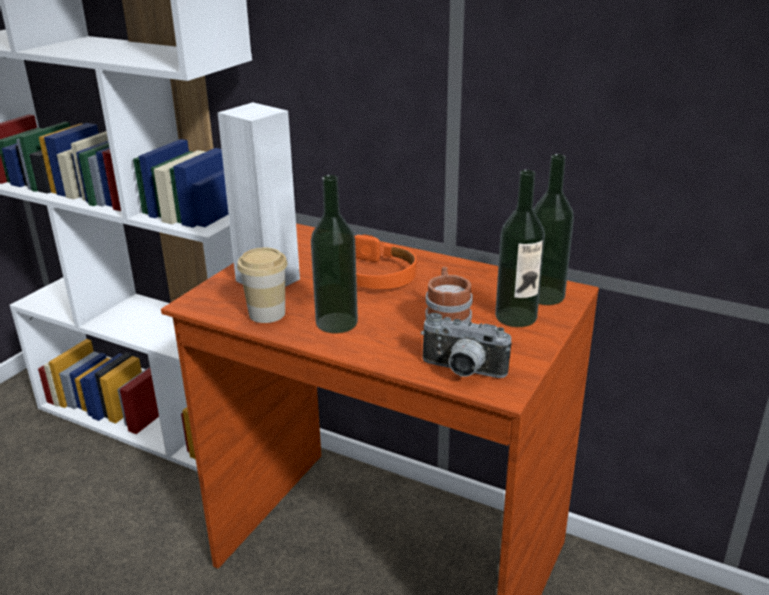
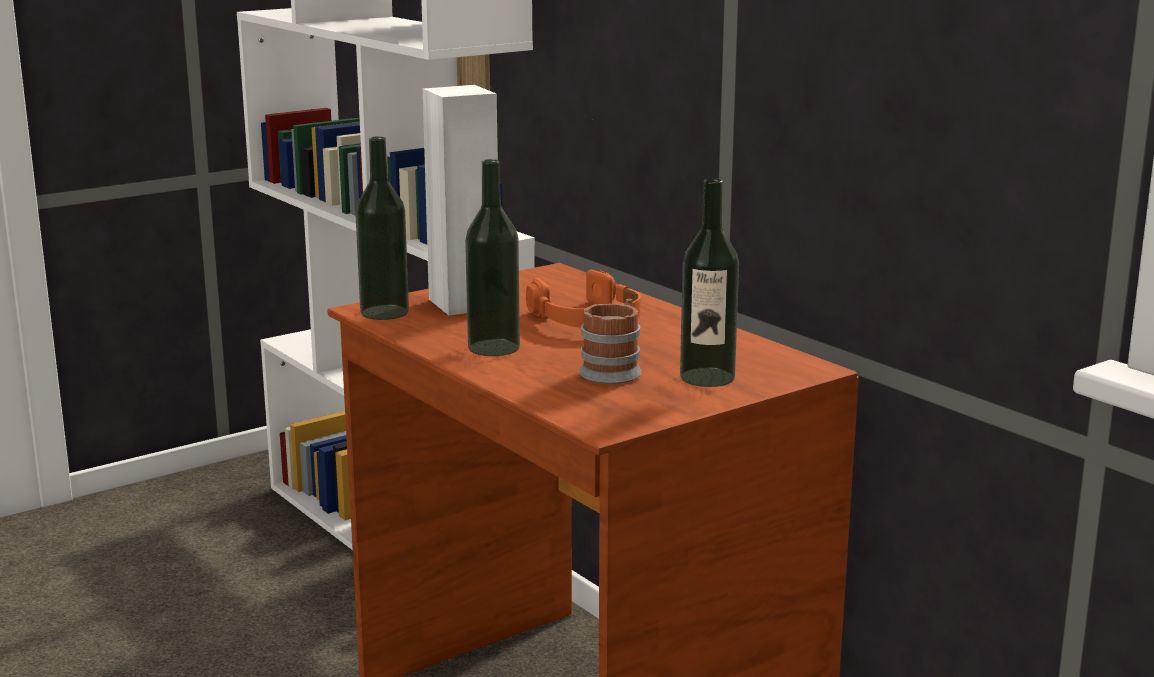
camera: 25 degrees right, 10 degrees down
cup [237,247,288,323] -> none
camera [421,313,512,378] -> none
bottle [533,154,574,305] -> bottle moved to [355,137,409,320]

